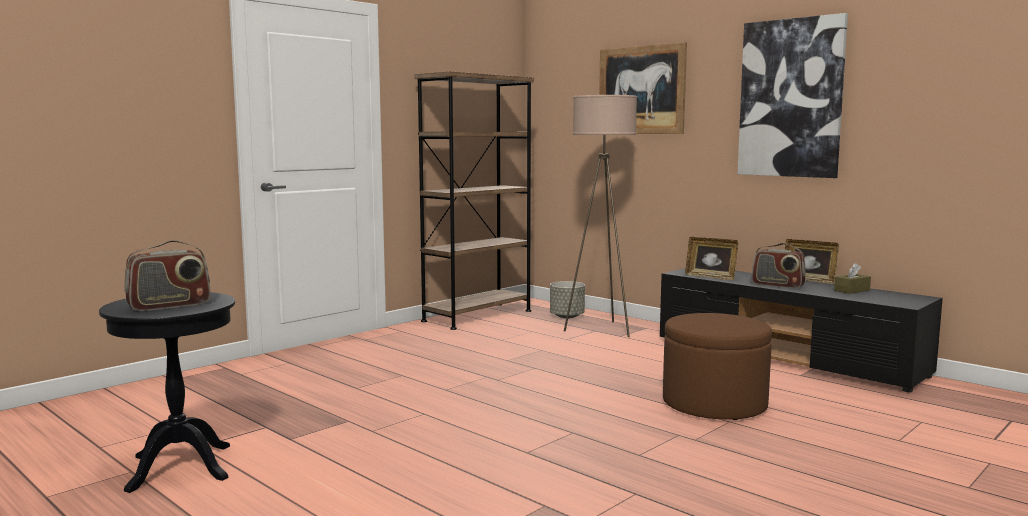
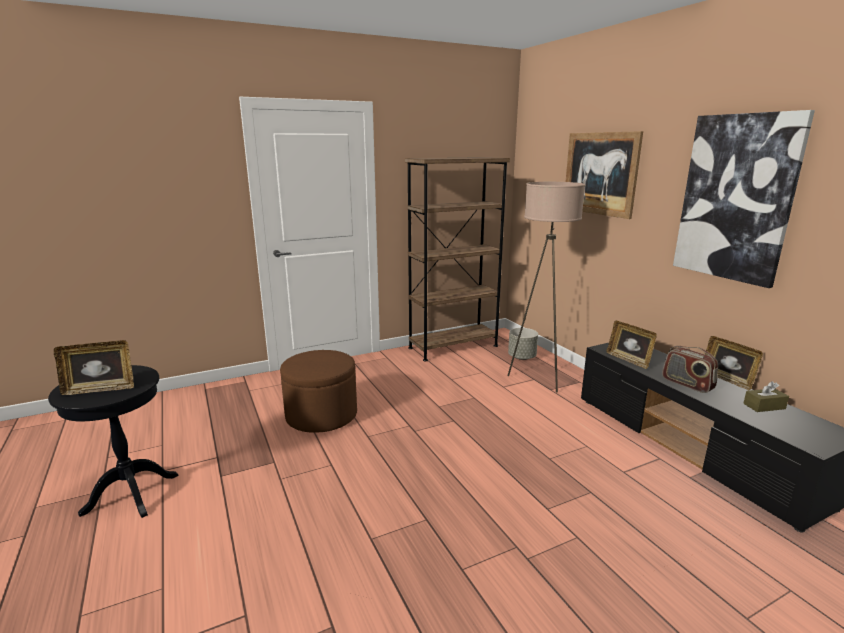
camera: 20 degrees right, 10 degrees up
radio [124,240,211,311] -> picture frame [54,340,134,395]
brown ottoman [663,313,772,420] -> brown ottoman moved to [280,350,357,433]

